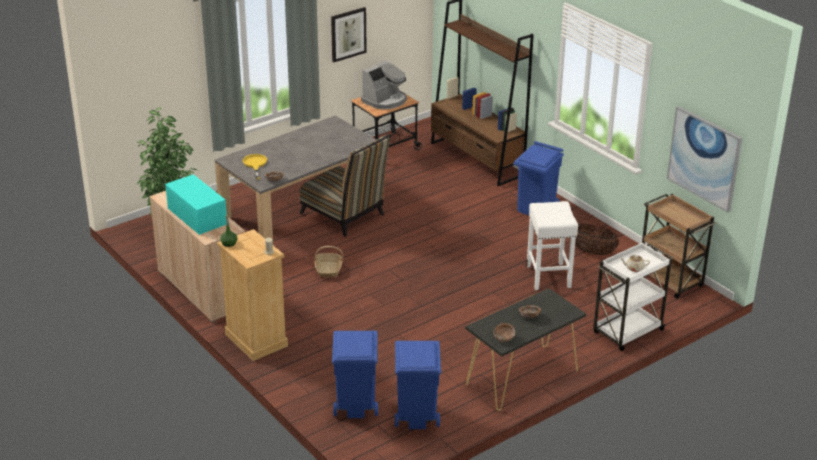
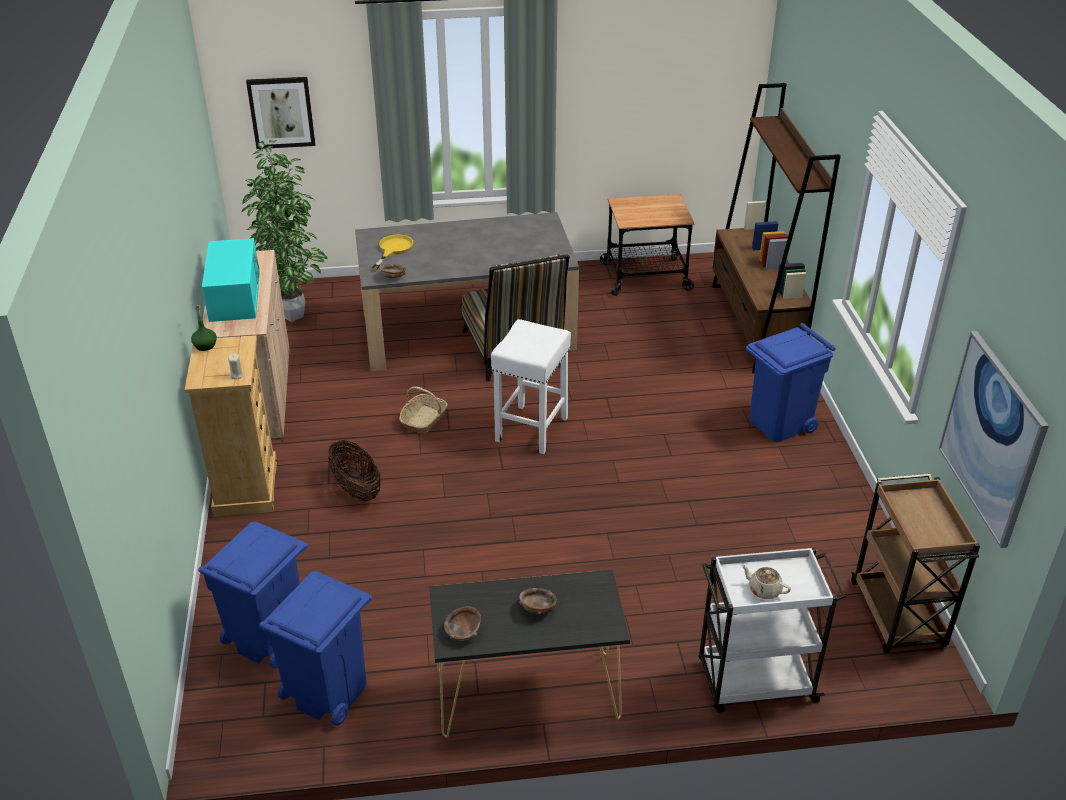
camera: 30 degrees right, 5 degrees up
picture [331,7,367,62] -> picture moved to [246,77,315,149]
coffee machine [361,60,407,110] -> none
white stool [527,201,578,290] -> white stool moved to [491,319,571,454]
basket [570,224,619,255] -> basket moved to [328,440,380,502]

